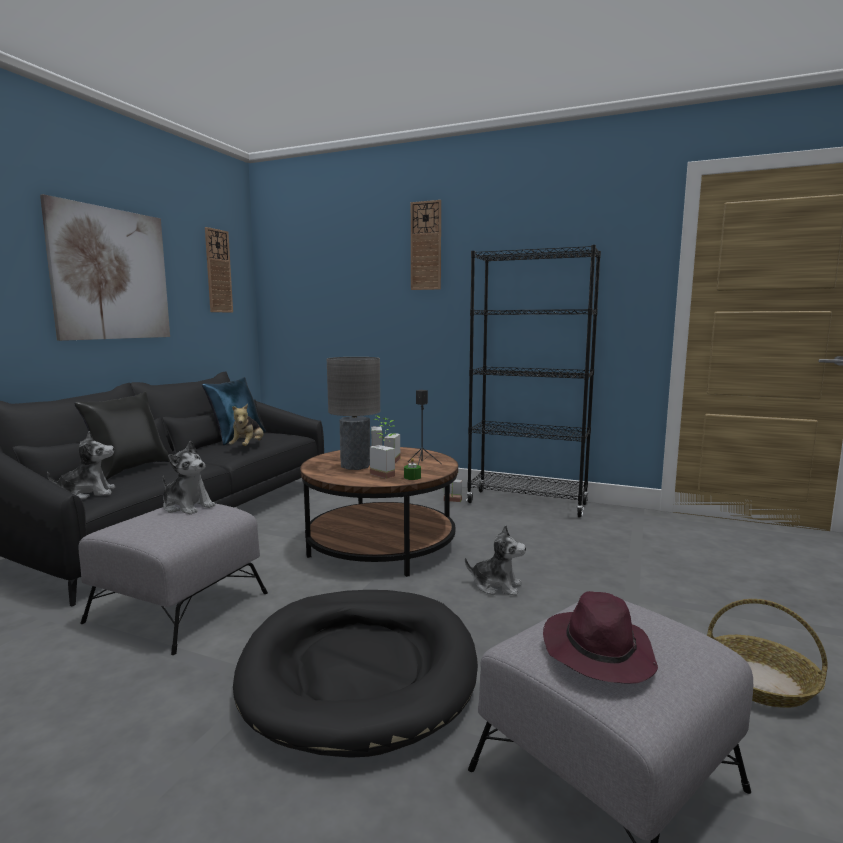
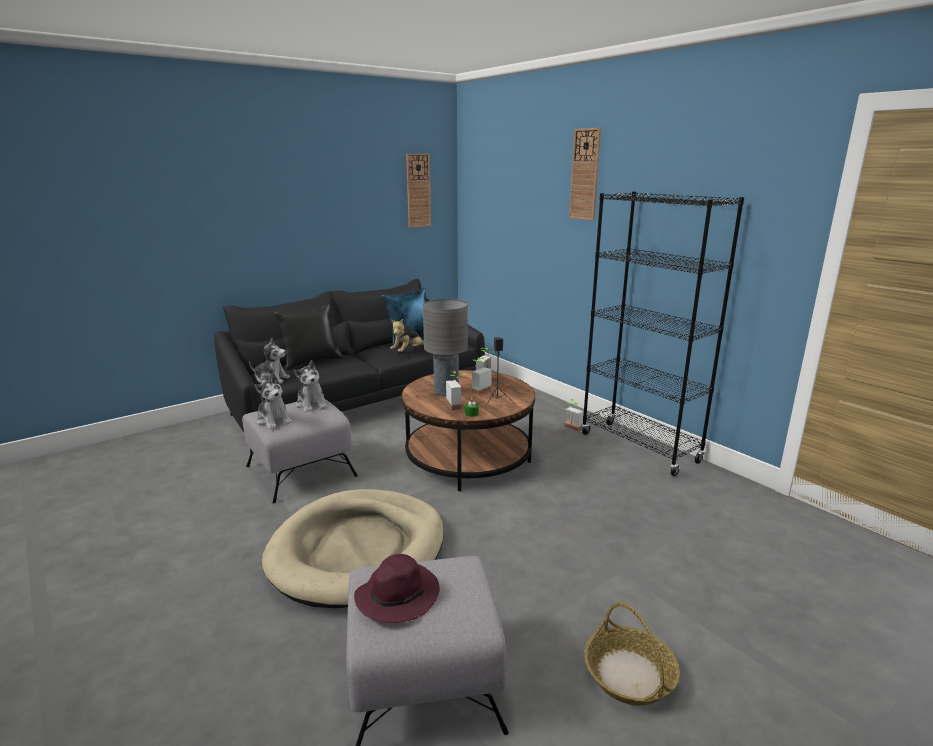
camera: 30 degrees right, 10 degrees up
picture [40,194,170,341] -> none
black dog bed [233,590,478,758] -> beige dog bed [262,489,444,608]
plush toy [465,525,526,596] -> plush toy moved to [254,374,292,429]

